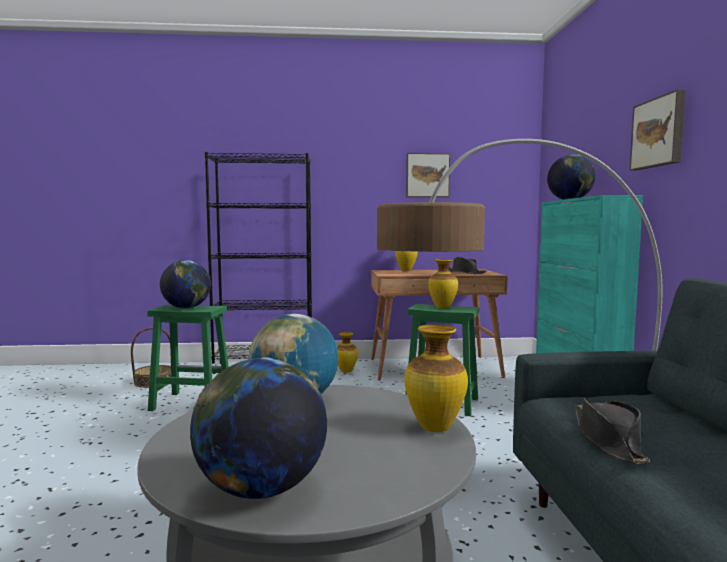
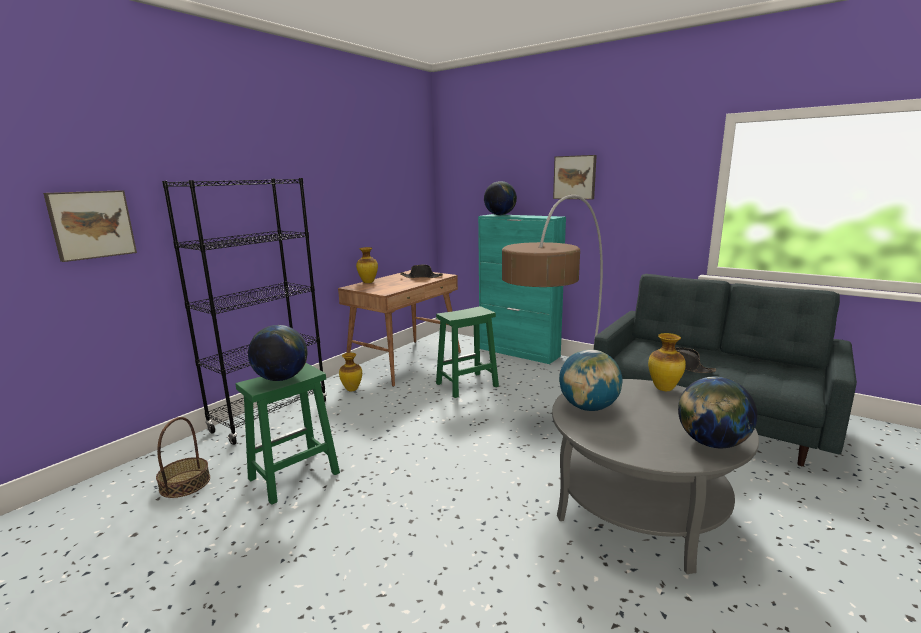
camera: 50 degrees left, 10 degrees up
picture [406,153,450,197] -> picture moved to [43,190,137,262]
vase [428,259,458,309] -> none

